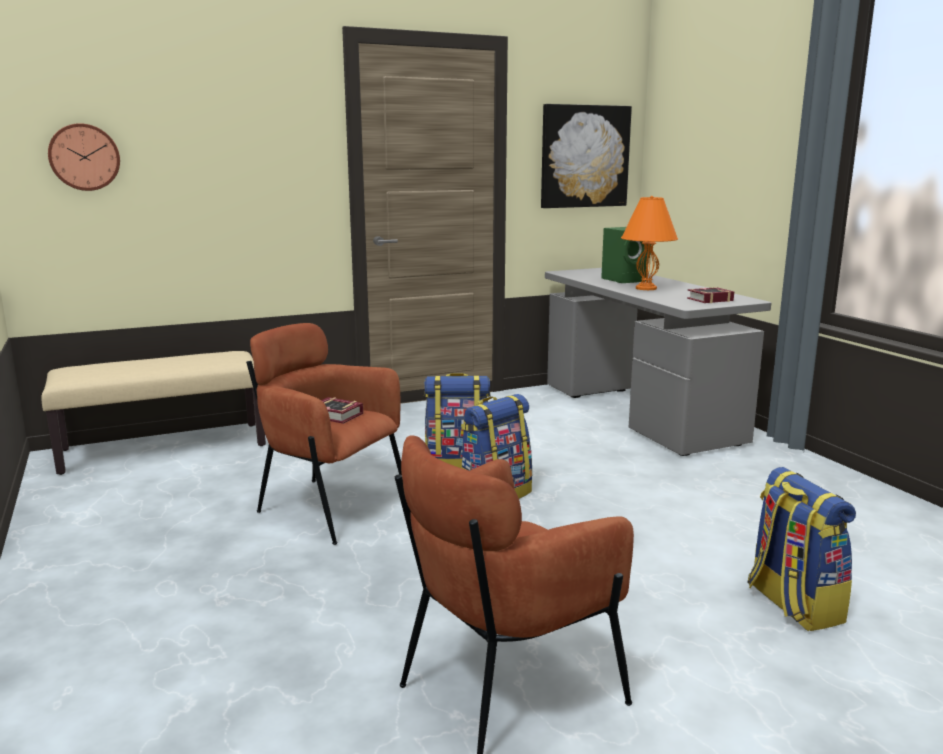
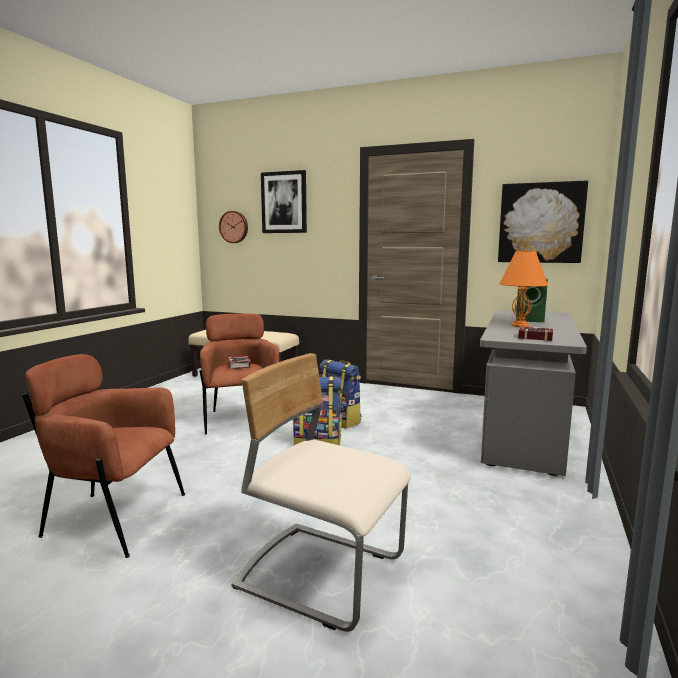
camera: 45 degrees right, 5 degrees down
backpack [747,467,856,631] -> beige chair [232,353,411,632]
none -> picture [261,170,307,233]

